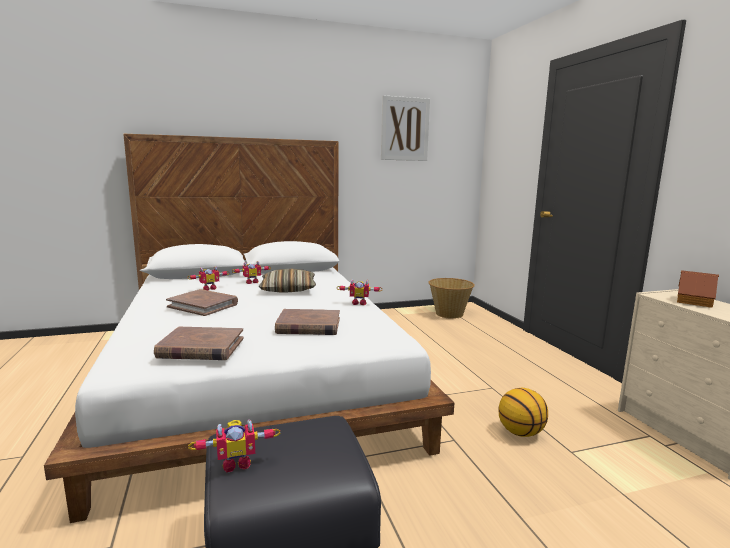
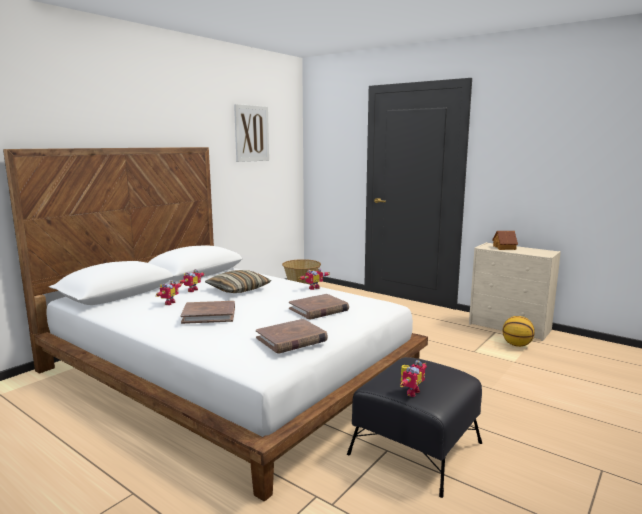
camera: 35 degrees left, 0 degrees up
basketball [499,388,548,437] -> basketball moved to [503,316,535,347]

